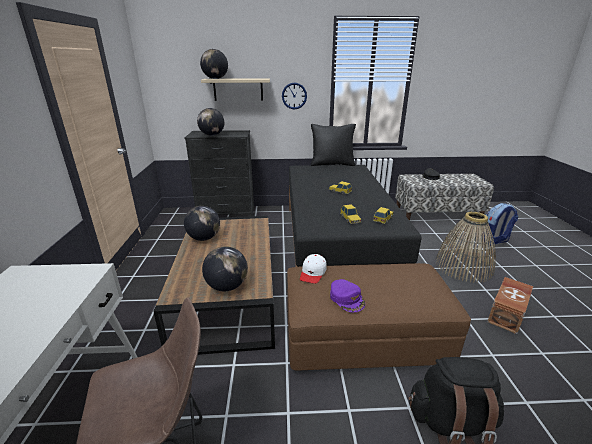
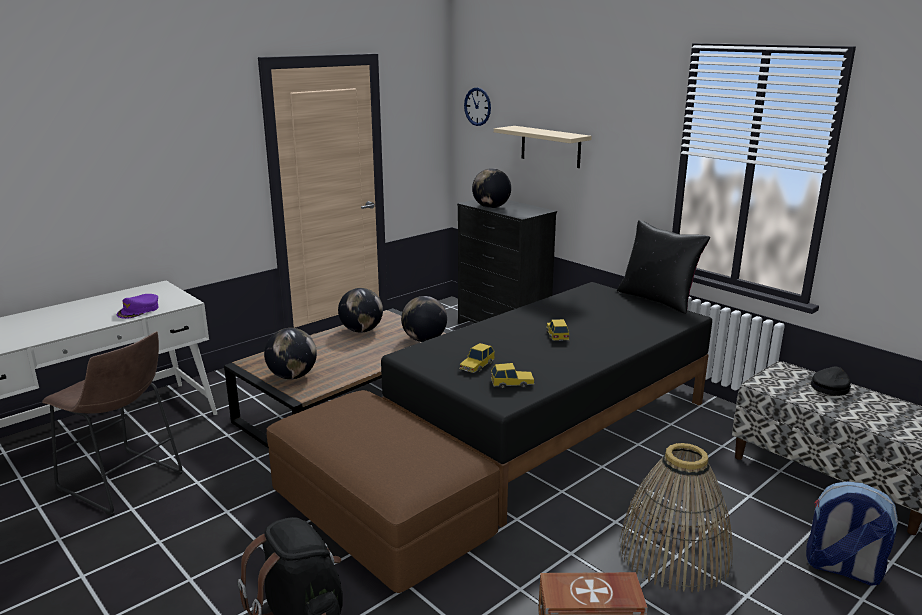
camera: 50 degrees right, 5 degrees down
globe [200,49,228,79] -> globe moved to [401,296,447,342]
wall clock [282,82,307,109] -> wall clock moved to [464,87,491,126]
white cap [300,254,326,284] -> none
purple cap [330,279,365,312] -> purple cap moved to [117,294,158,319]

